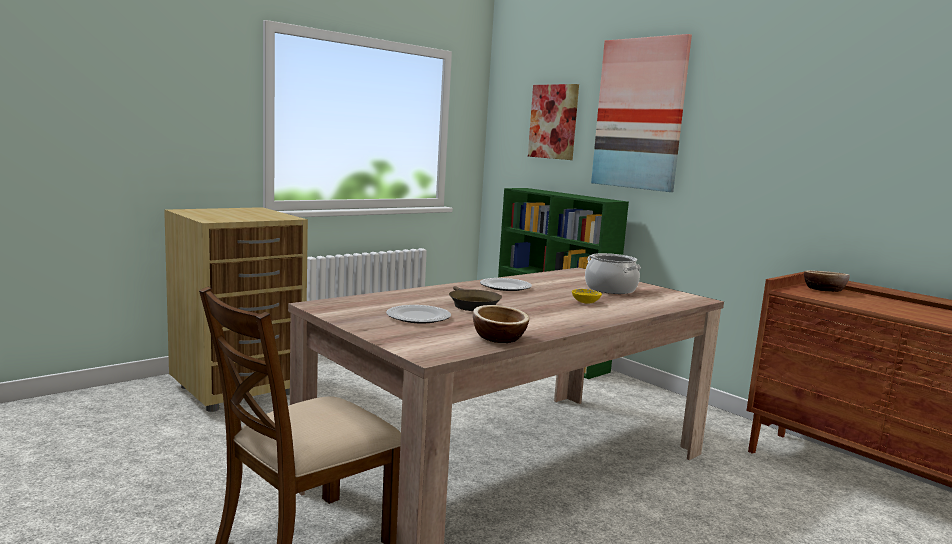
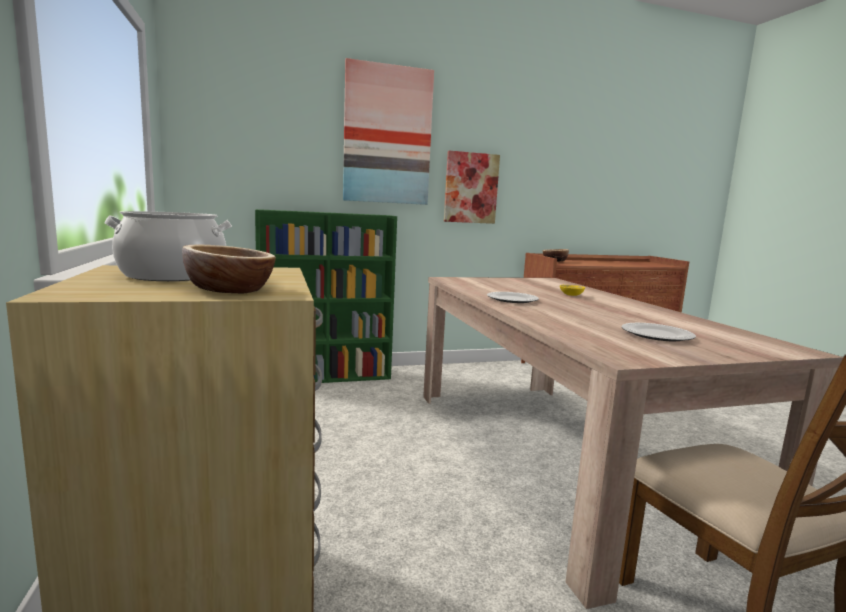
camera: 65 degrees left, 0 degrees up
brown frying pan [449,286,502,311] -> none
bowl [473,305,529,343] -> bowl moved to [182,245,276,294]
picture [528,84,579,160] -> picture moved to [444,151,500,224]
cooking pot [585,253,641,294] -> cooking pot moved to [104,211,232,281]

